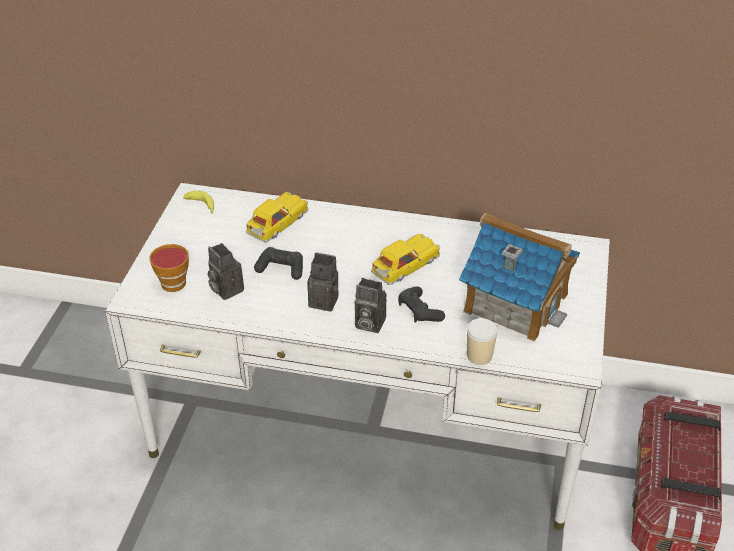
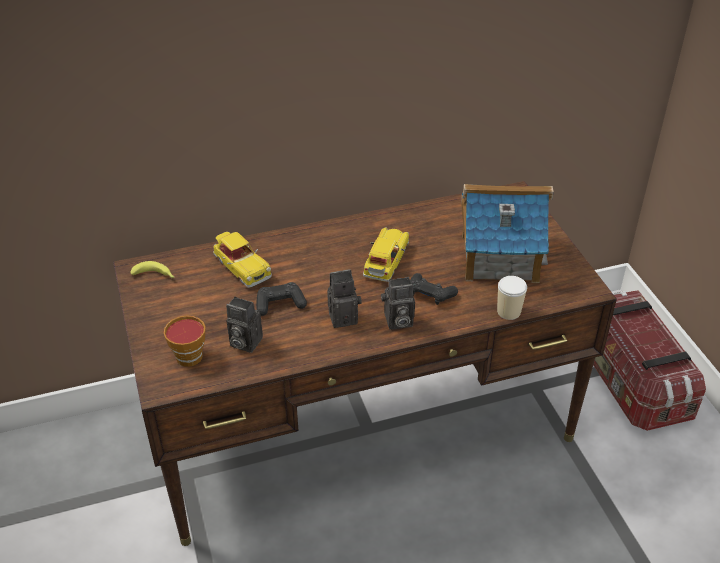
camera: 30 degrees left, 0 degrees up
white desk [105,183,610,530] -> brown desk [113,181,617,546]
toy car [246,192,308,243] -> toy car turned 135 degrees clockwise [213,232,272,288]

